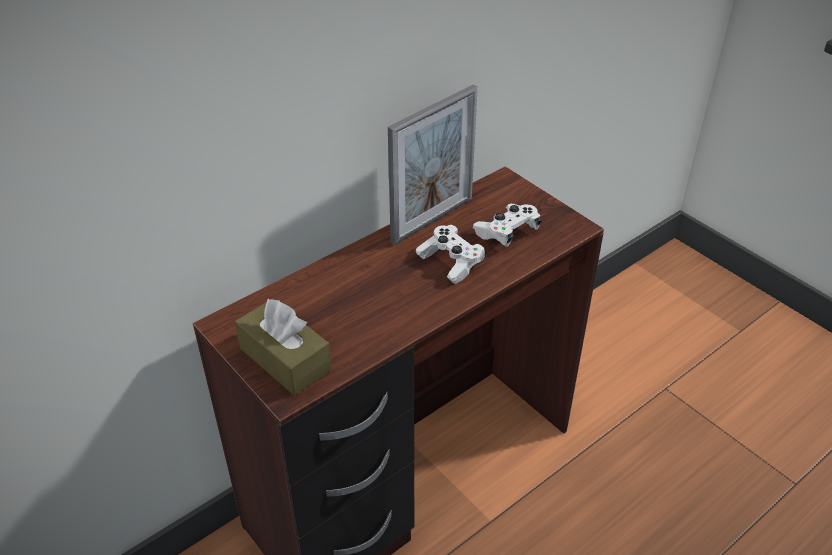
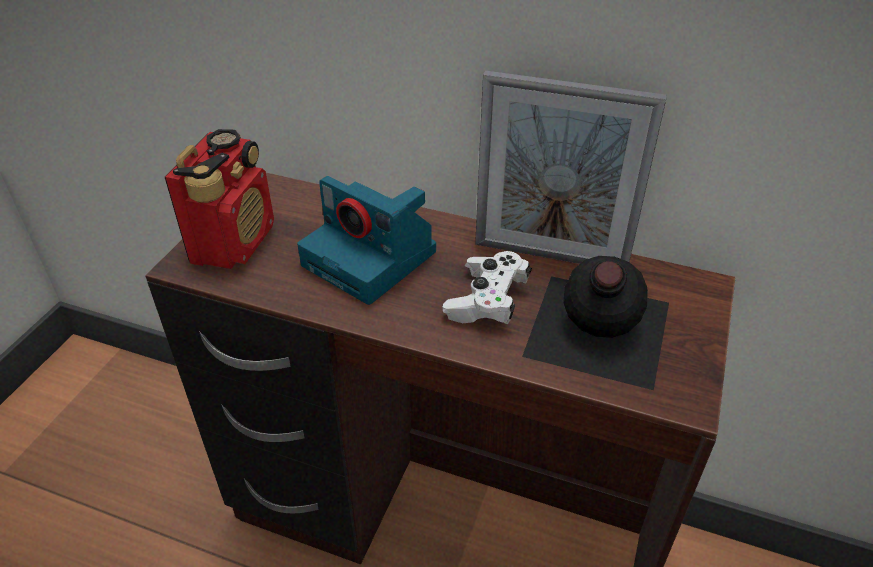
camera: 60 degrees right, 0 degrees up
brown tissue box [235,299,332,396] -> radio [165,129,274,269]
white game controller [473,204,542,247] -> black bottle [522,256,669,390]
none -> camera [297,176,436,305]

